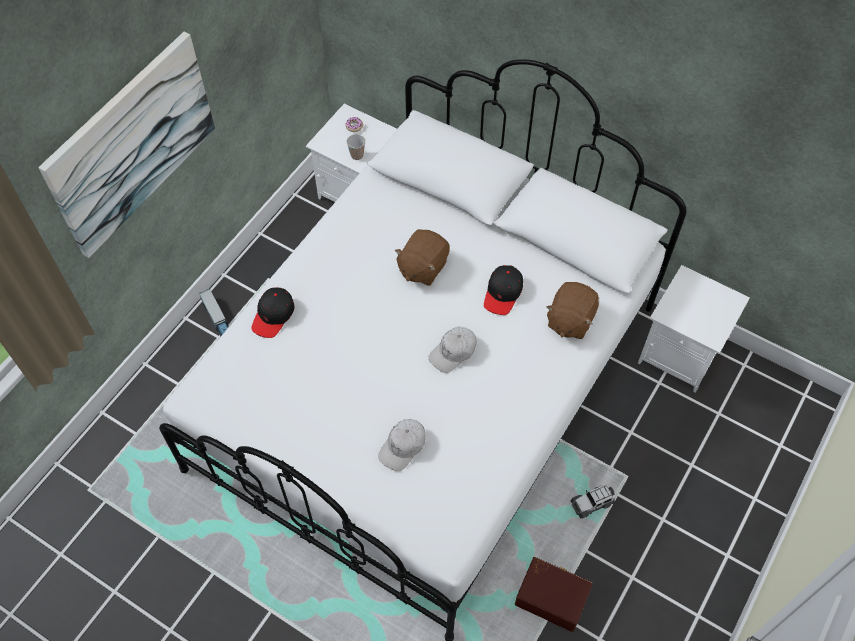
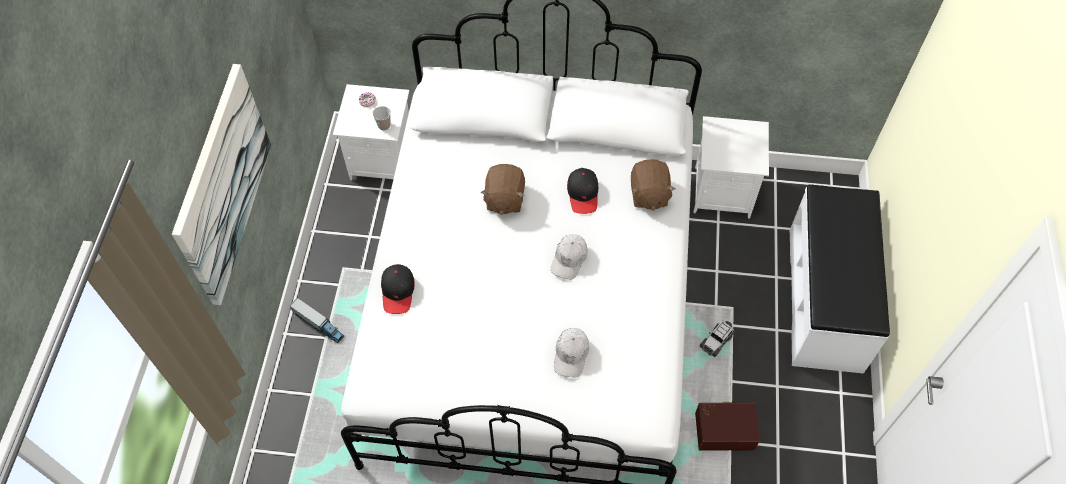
camera: 25 degrees left, 0 degrees up
none -> white bench [789,184,890,374]

